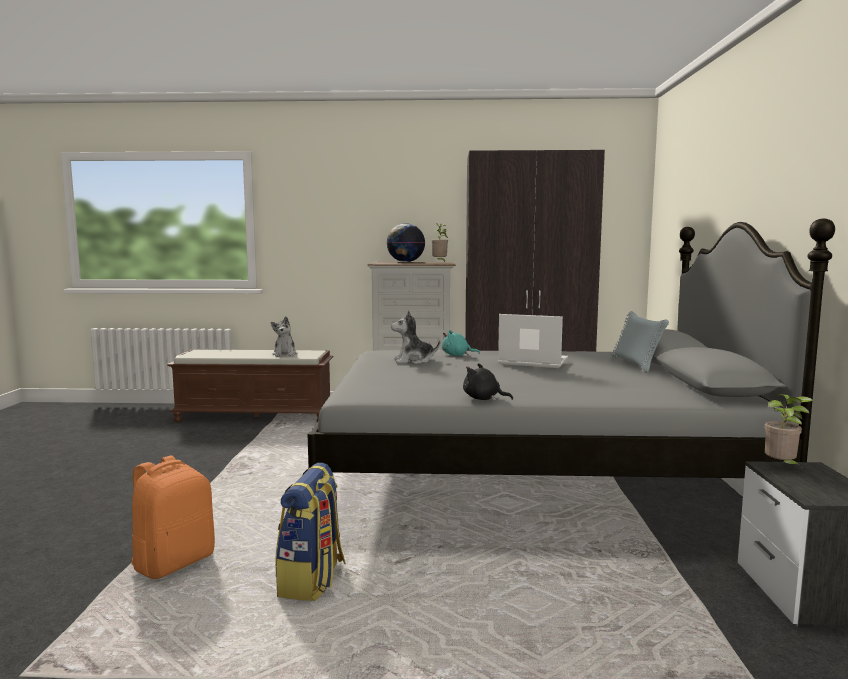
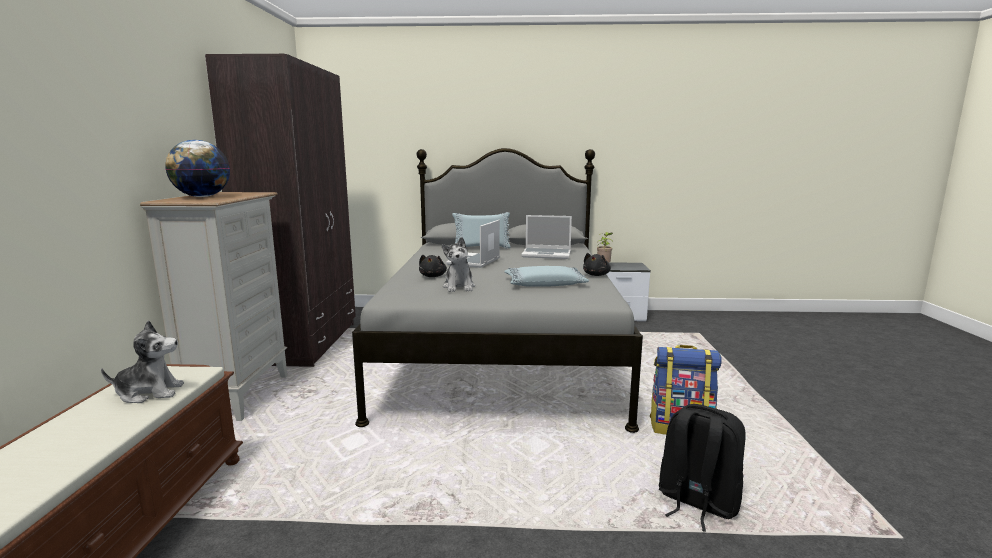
camera: 90 degrees left, 5 degrees up
orange backpack [132,455,215,579] -> black backpack [659,404,746,532]
potted plant [431,223,449,262] -> none
turquoise plush toy [442,330,480,356] -> black plush toy [419,255,447,277]
none -> blue pillow [504,266,589,287]
none -> laptop [521,215,572,259]

